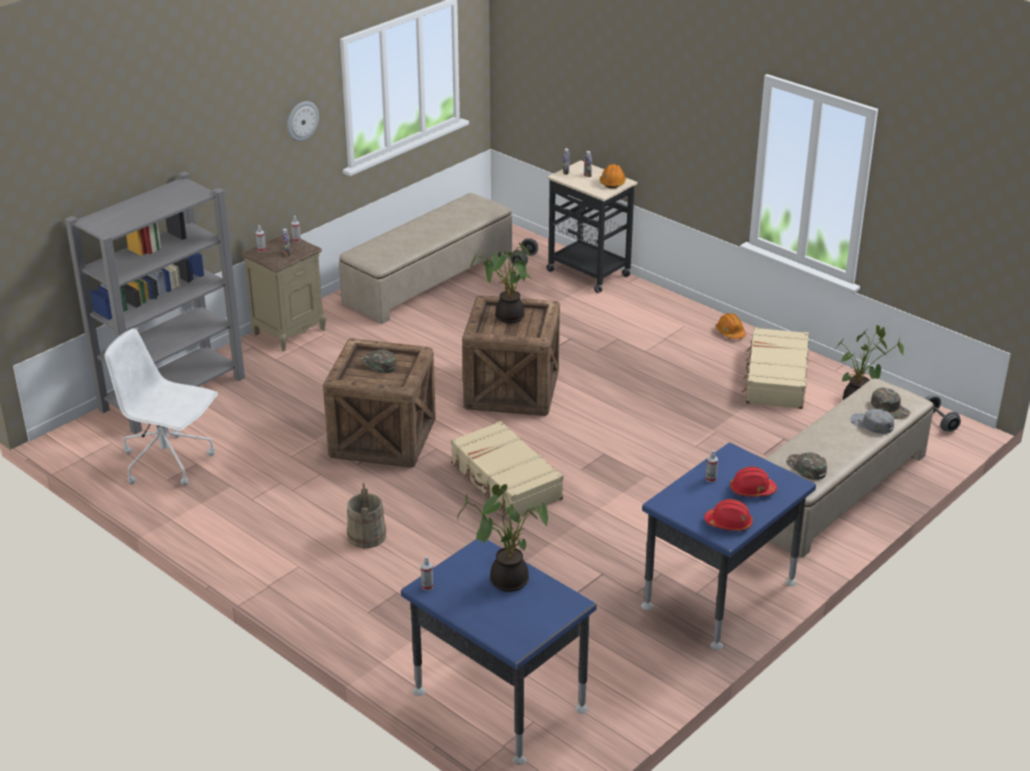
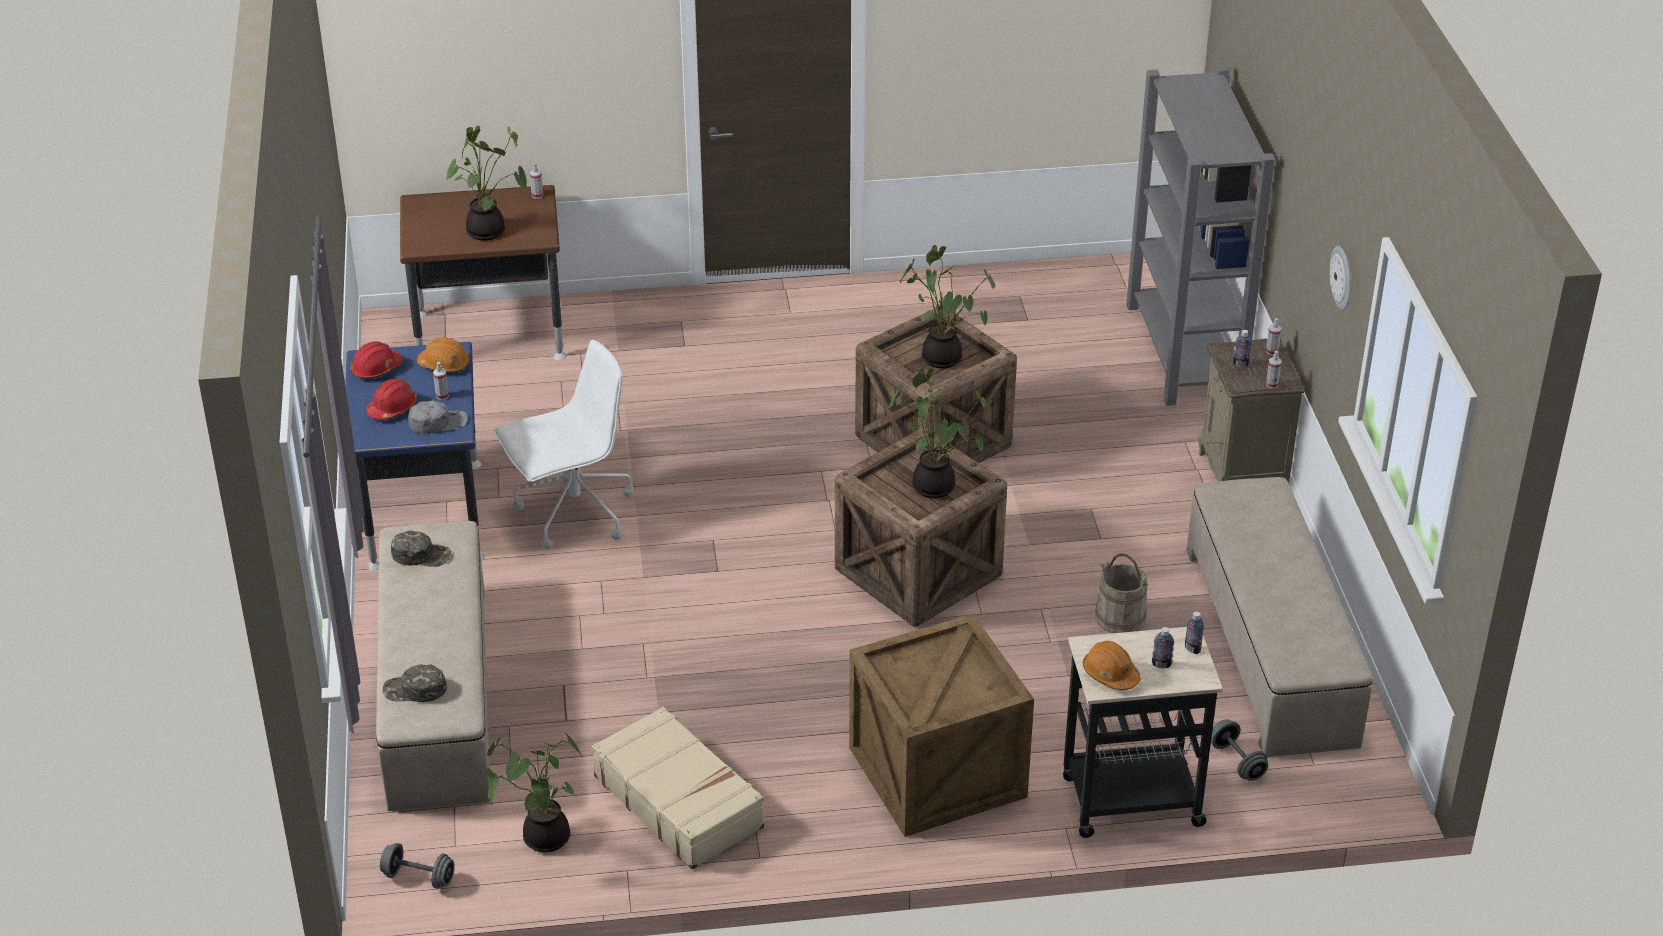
camera: 130 degrees right, 5 degrees up
white office chair [105,328,218,485] -> white office chair moved to [494,340,633,549]
beige bucket [347,483,386,548] -> beige bucket moved to [1095,553,1148,633]
green cap [361,349,397,373] -> potted plant [900,245,995,368]
blue desk [401,539,597,765] -> brown desk [400,185,567,360]
beige suitcase [451,421,564,520] -> none
orange hard hat [716,313,746,339] -> orange hard hat moved to [417,337,470,372]
grey cap [851,409,894,434] -> grey cap moved to [408,401,467,434]
none -> crate [849,614,1034,837]

